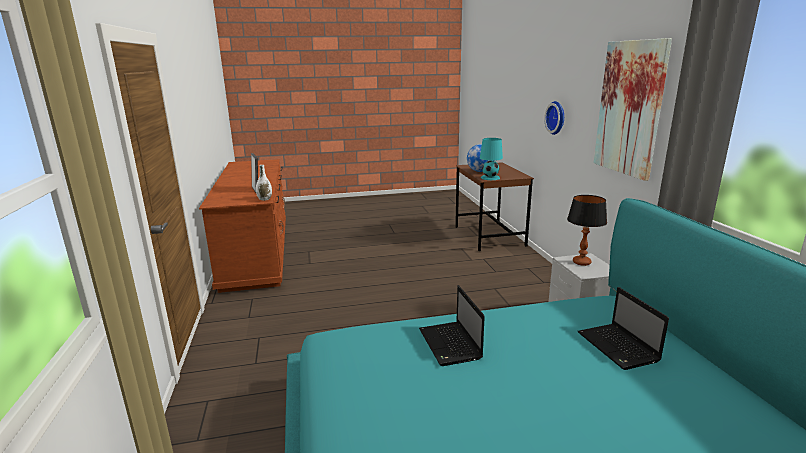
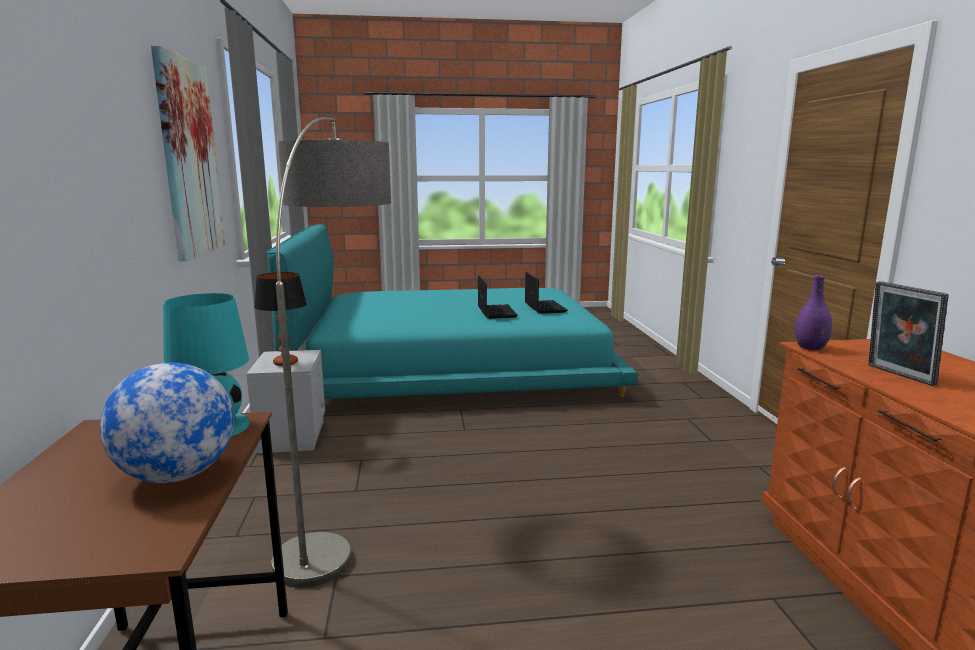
camera: 175 degrees left, 5 degrees down
white vase [256,165,272,201] -> purple vase [795,275,832,350]
wall clock [544,101,564,135] -> none
laptop [578,287,669,370] -> laptop moved to [525,272,568,314]
none -> floor lamp [271,117,391,588]

